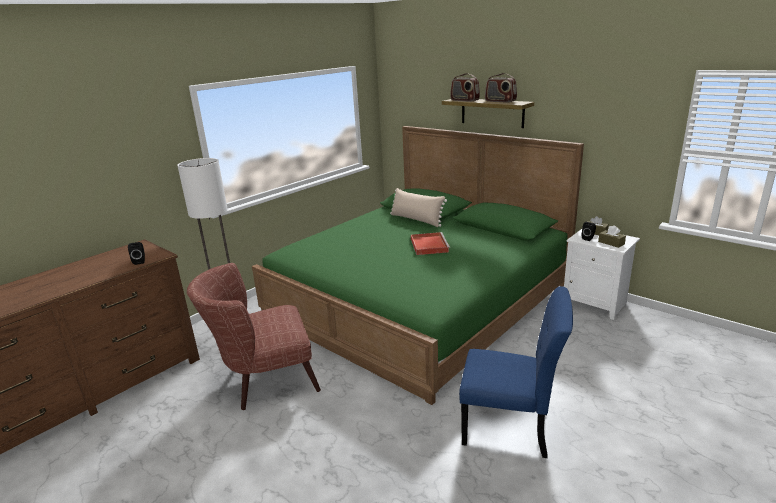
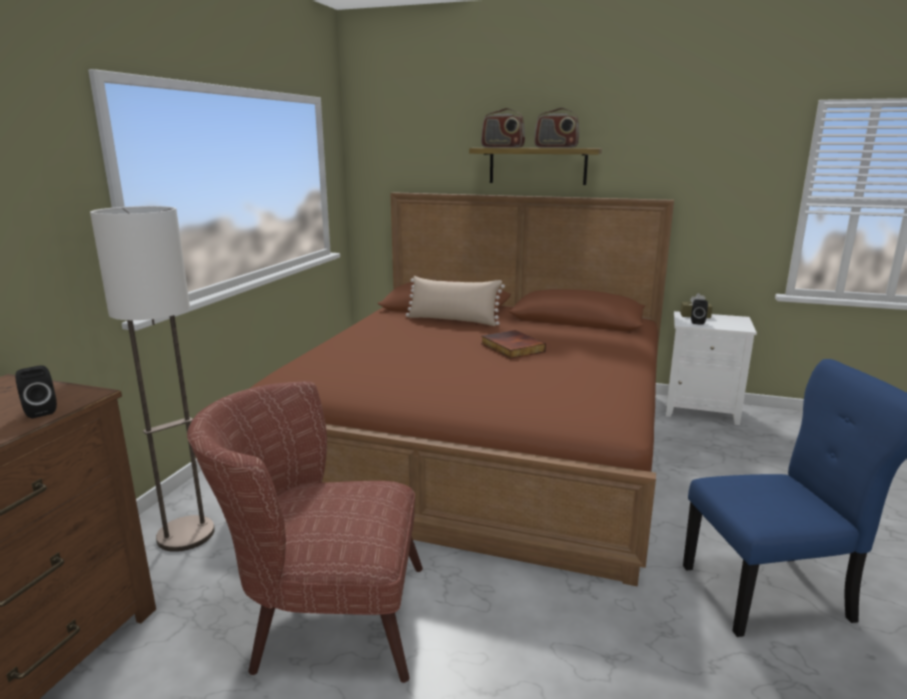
camera: 25 degrees left, 5 degrees down
brown armchair [187,263,321,410] -> brown armchair turned 45 degrees clockwise [187,381,423,683]
green bed [252,126,584,405] -> brown bed [249,192,674,586]
red tray [411,232,450,255] -> book [481,330,546,359]
brown tissue box [598,225,626,248] -> none

